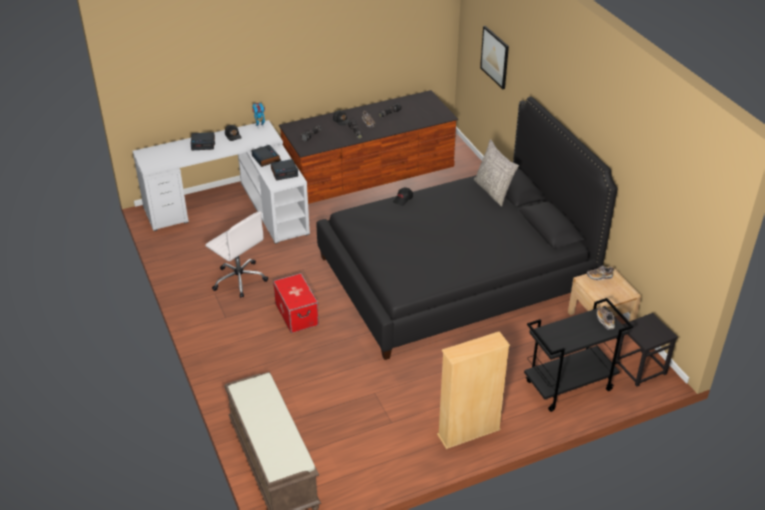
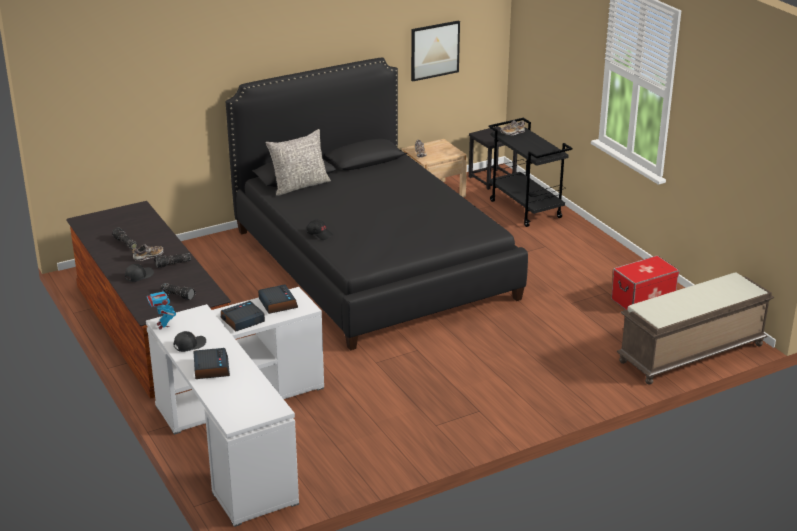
camera: 95 degrees left, 10 degrees down
white office chair [205,211,268,298] -> none
storage box [273,273,319,333] -> storage box moved to [611,255,679,310]
beige bookcase [437,331,510,449] -> none
picture [480,26,509,89] -> picture moved to [411,21,460,81]

